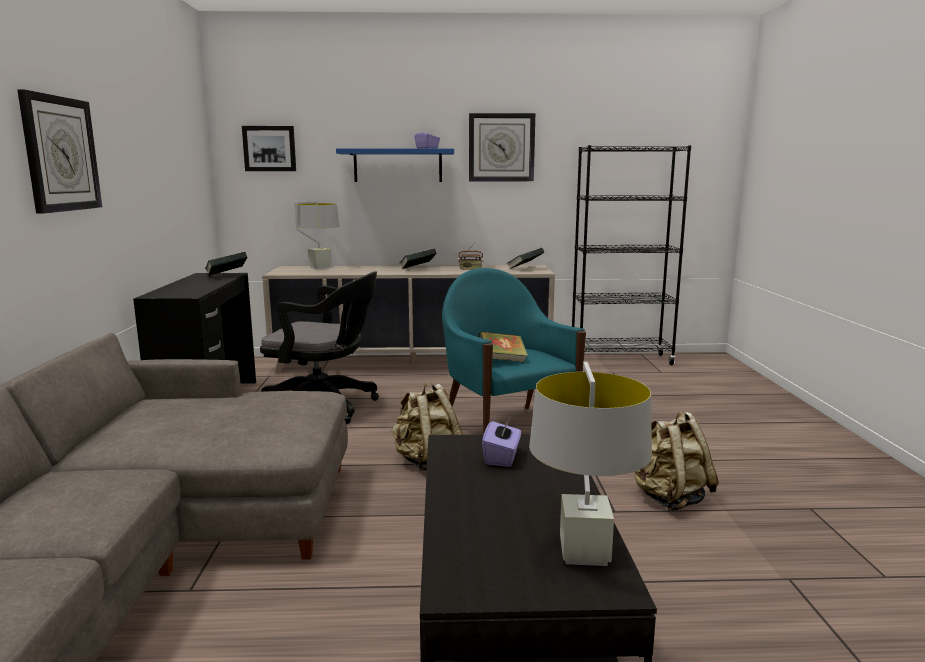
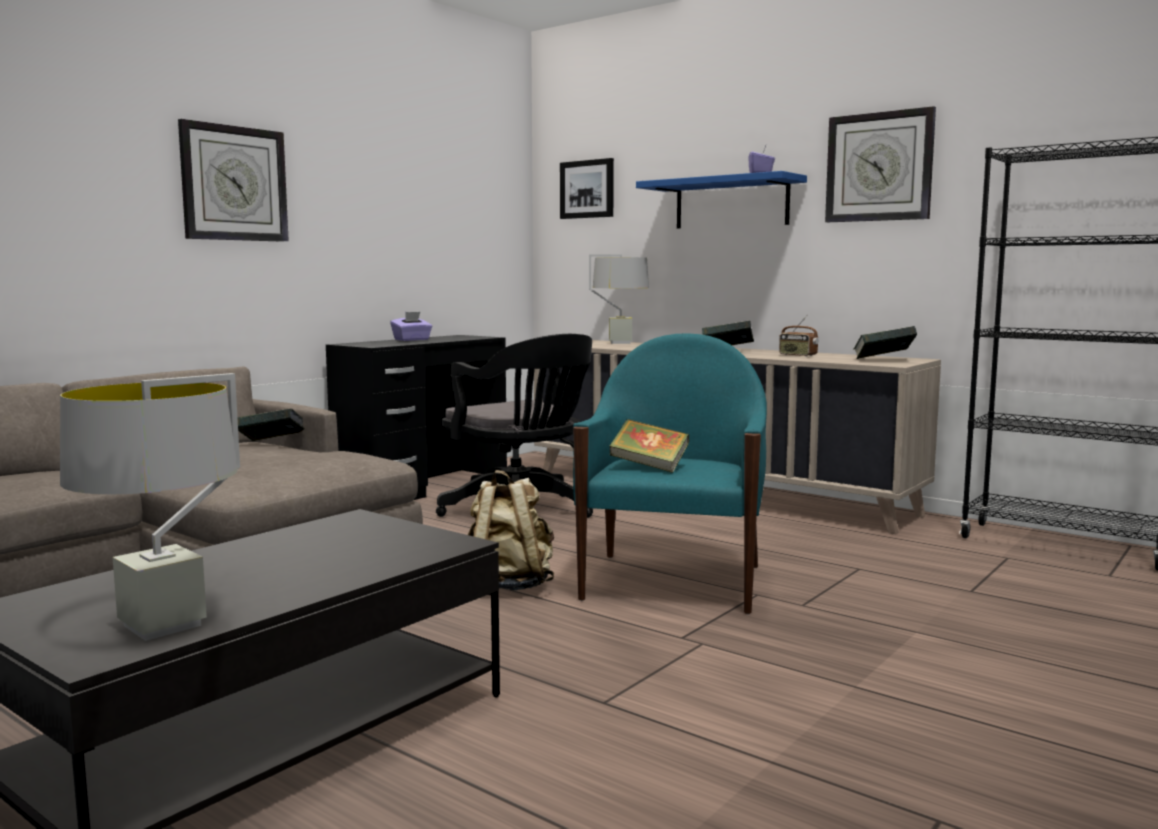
camera: 40 degrees right, 5 degrees down
book [205,252,247,276] -> book moved to [237,409,305,441]
purple tissue box [482,418,521,467] -> purple tissue box moved to [390,312,432,341]
beige backpack [635,412,719,511] -> none

